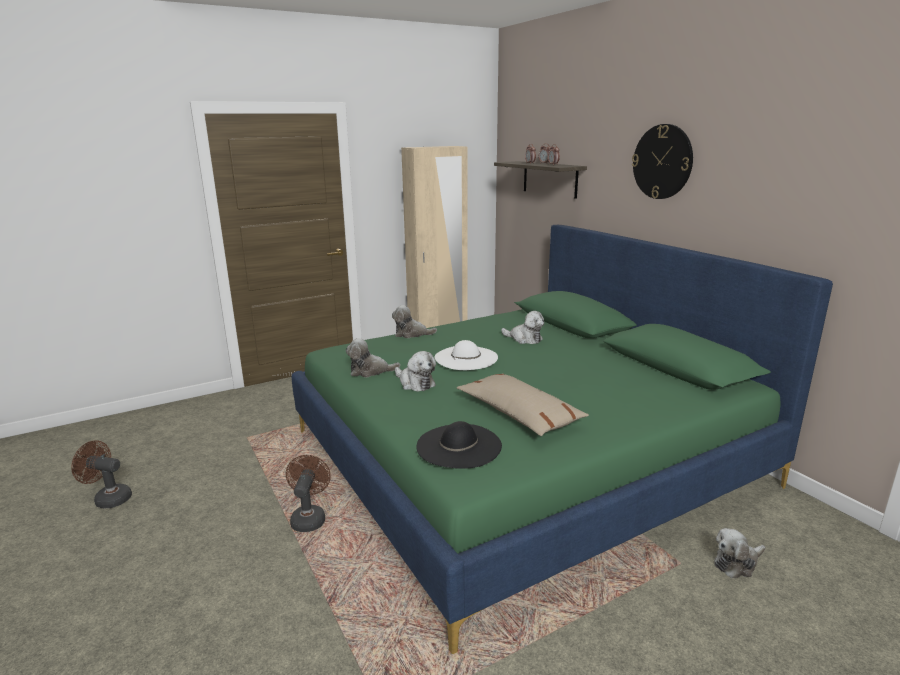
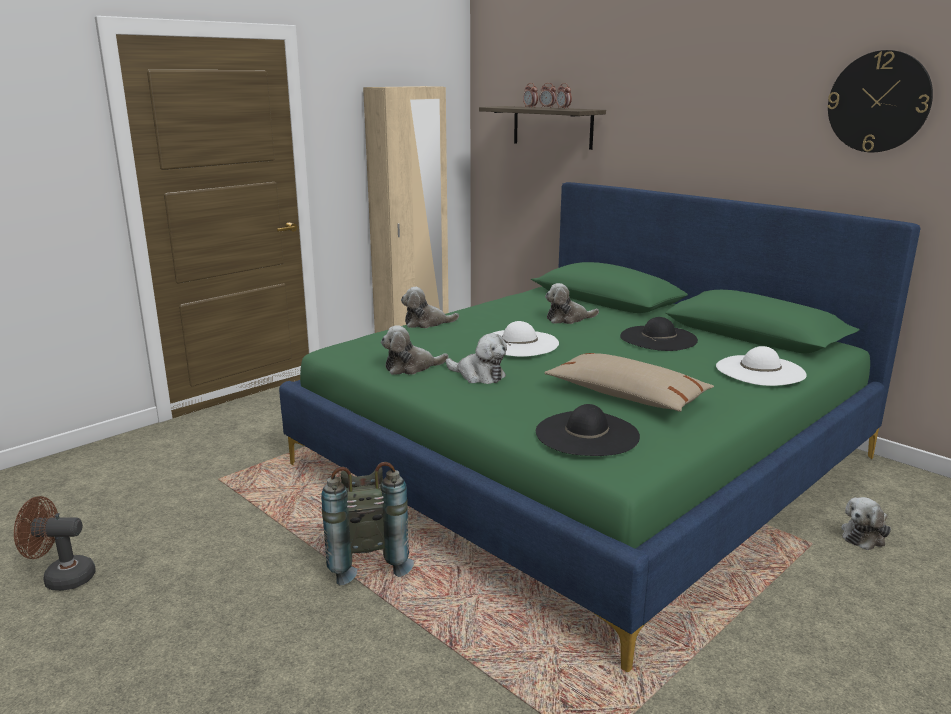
camera: 15 degrees left, 0 degrees up
brown fan [286,455,331,532] -> grey backpack [321,462,414,585]
plush toy [501,311,544,344] -> plush toy turned 150 degrees clockwise [545,283,599,324]
wall clock [632,124,693,199] -> wall clock moved to [827,50,933,152]
none -> black hat [620,317,698,351]
none -> white hat [716,346,807,386]

